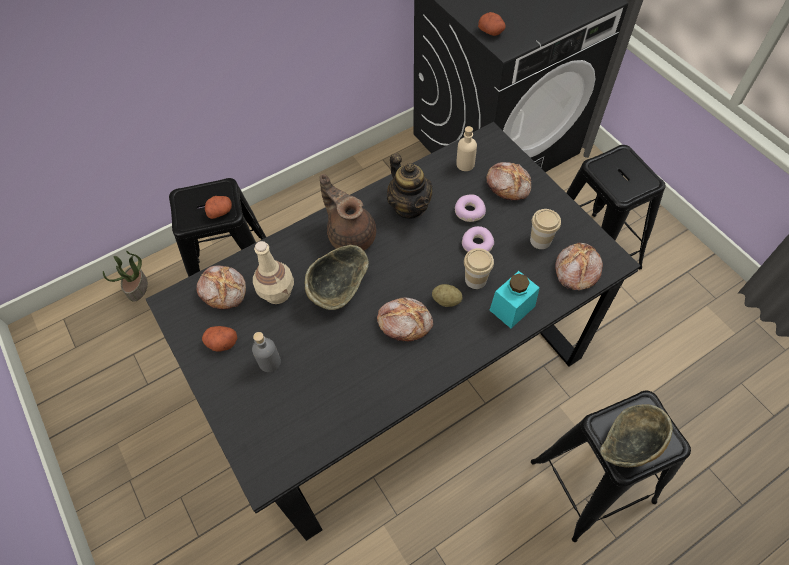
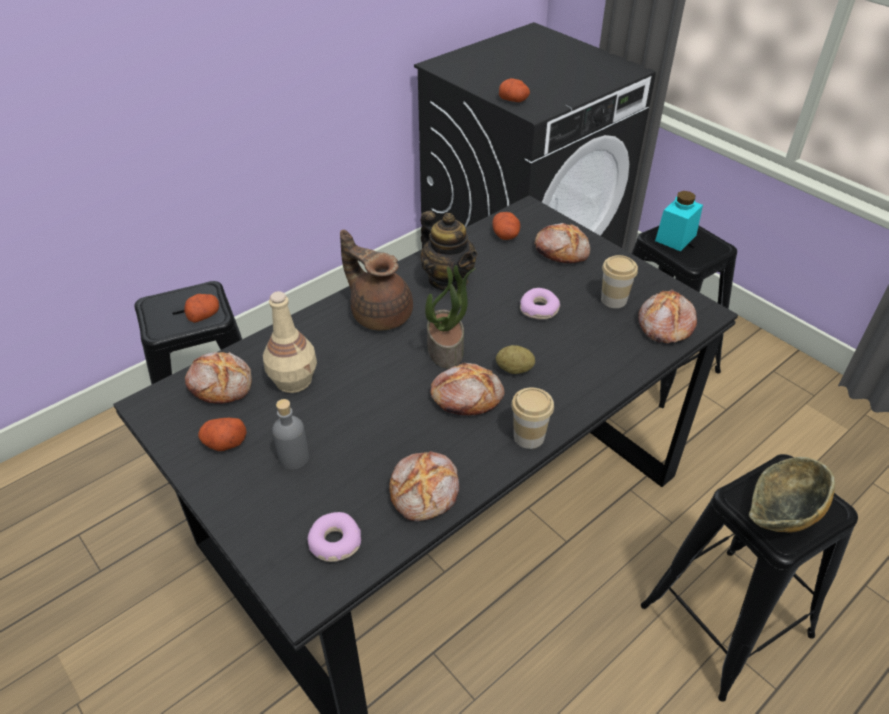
camera: 10 degrees left, 15 degrees down
potted plant [103,251,148,302] -> potted plant moved to [425,265,476,368]
bowl [305,245,369,310] -> none
donut [455,195,486,222] -> donut moved to [308,512,361,562]
beige bottle [456,126,477,171] -> potato [492,212,520,240]
cup [464,248,494,289] -> cup moved to [511,388,554,449]
turquoise jar [490,271,540,328] -> turquoise jar moved to [655,191,703,251]
none -> bread [389,451,459,521]

